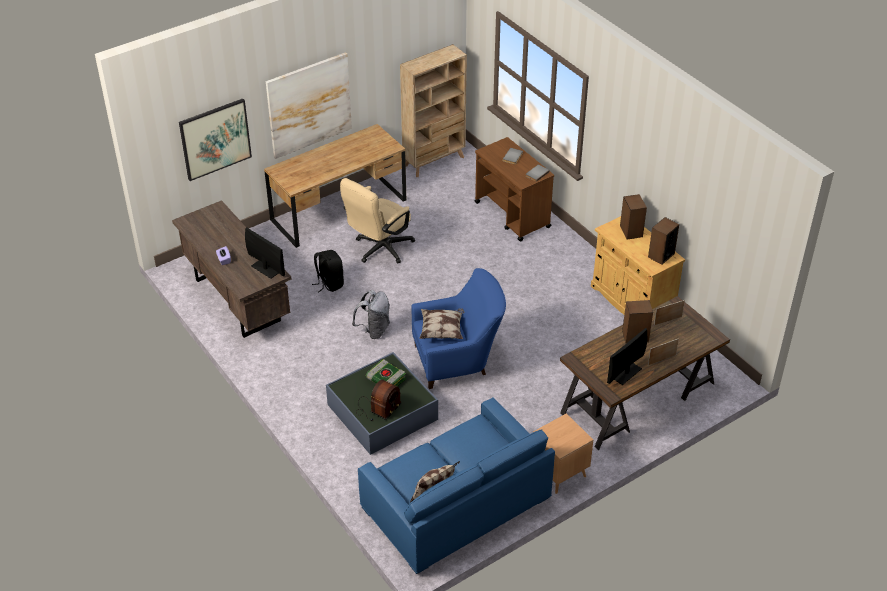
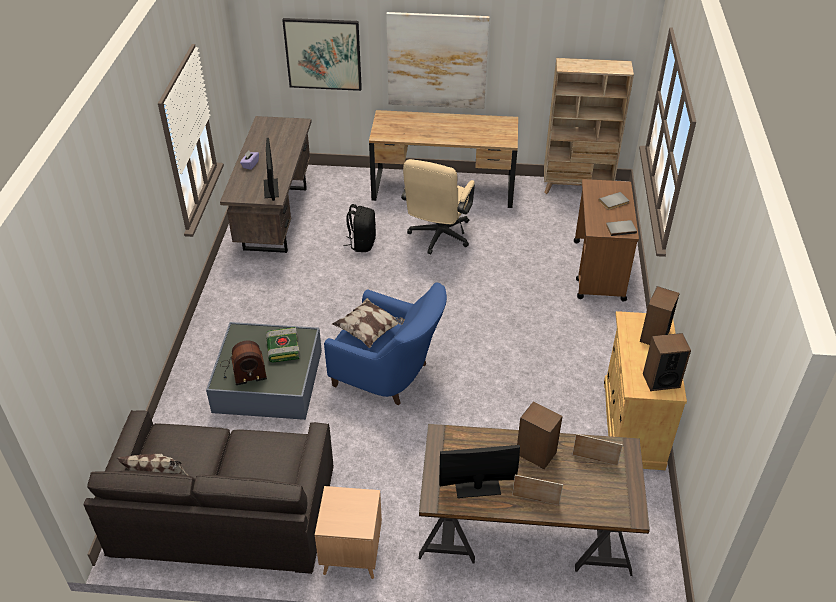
camera: 40 degrees right, 0 degrees up
beige office chair [340,178,415,264] -> beige office chair turned 60 degrees counterclockwise [401,159,475,254]
grey backpack [352,290,390,339] -> none
blue sofa [358,398,555,574] -> grey sofa [84,410,334,574]

